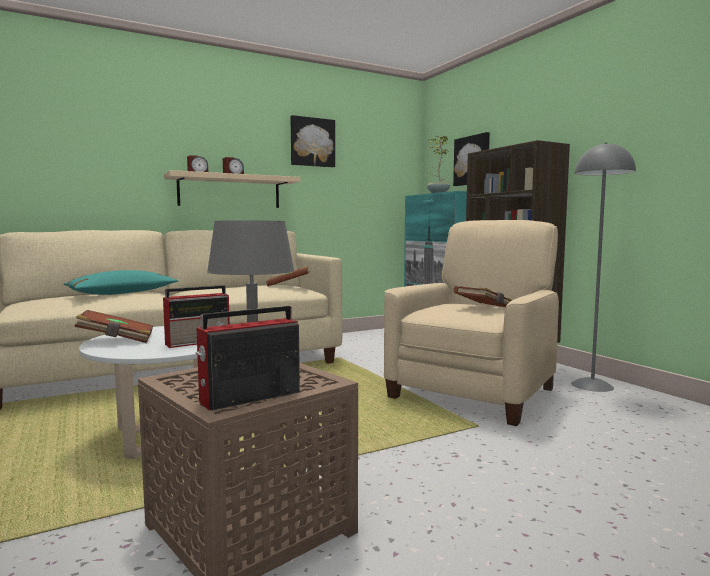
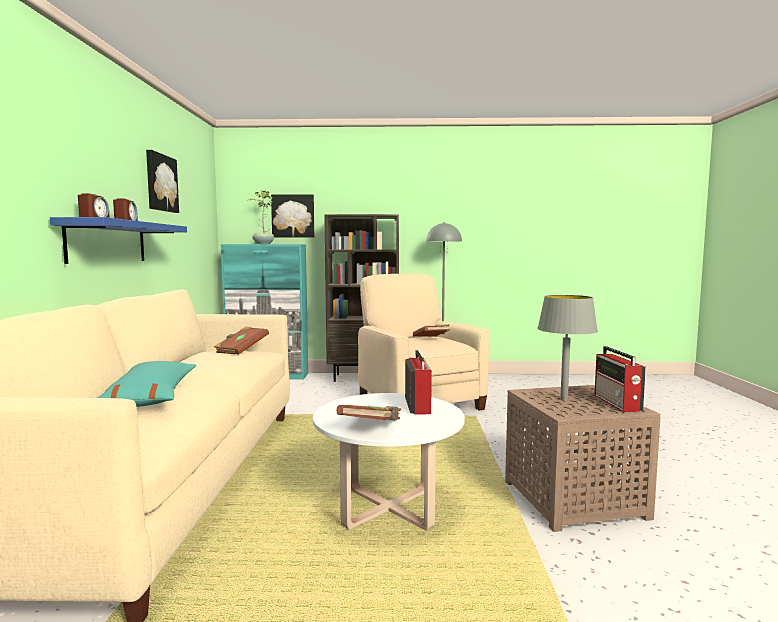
camera: 60 degrees left, 0 degrees up
beige shelf [164,170,301,208] -> blue shelf [50,217,187,264]

